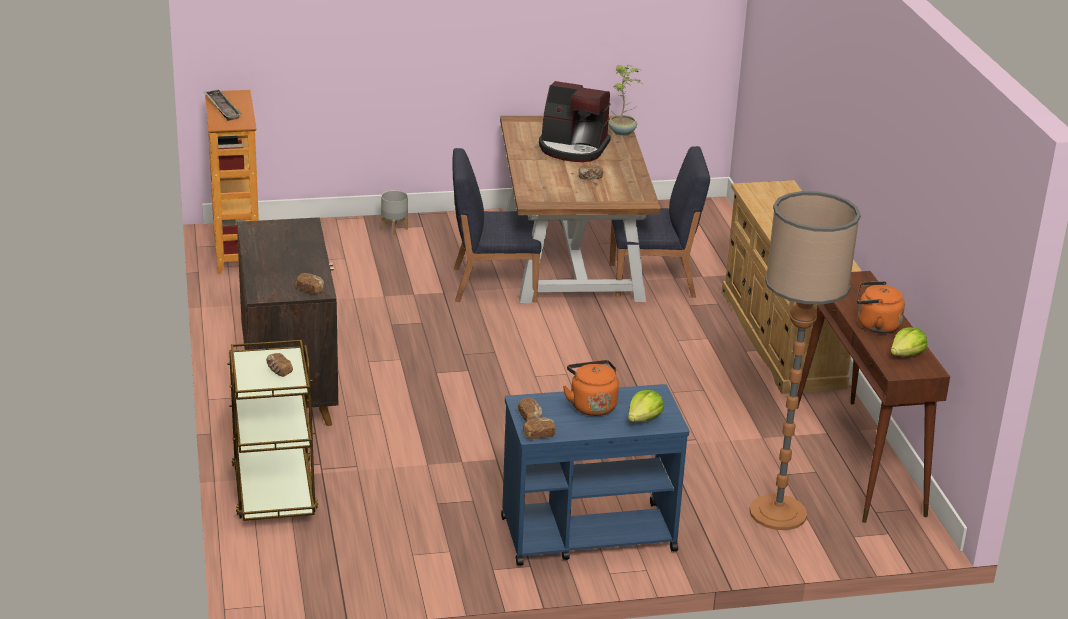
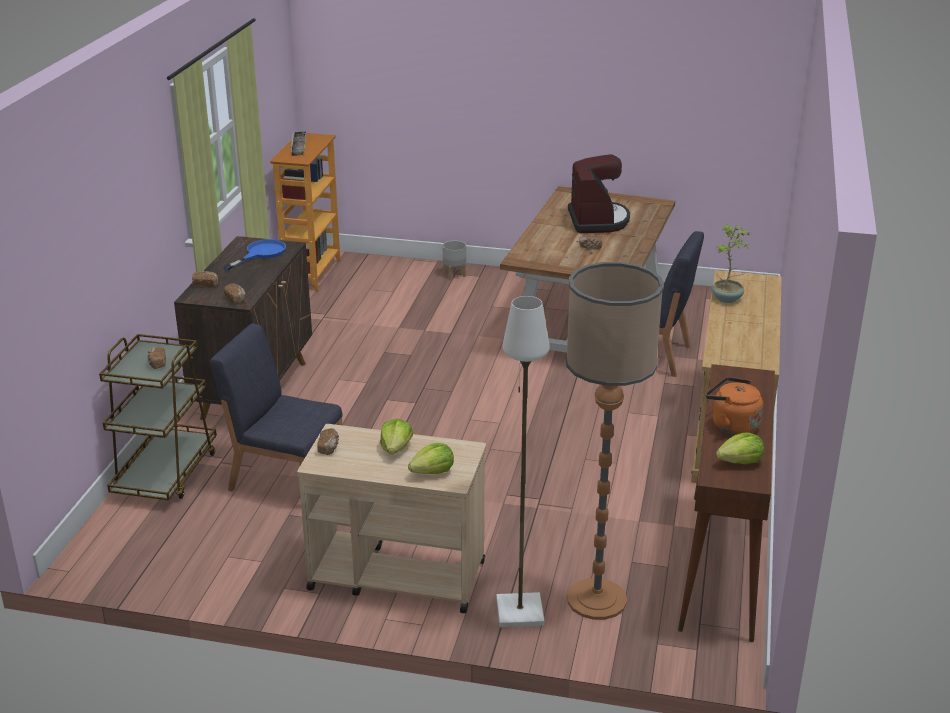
camera: 25 degrees right, 0 degrees up
blue chair [452,148,541,302] -> blue chair moved to [210,323,343,492]
blue cart [501,384,689,566] -> beige cart [297,424,486,613]
bread [523,417,556,439] -> bread moved to [192,271,218,287]
coffee machine [539,81,611,162] -> coffee machine turned 135 degrees counterclockwise [568,154,630,233]
orange kettle [563,360,619,416] -> lettuce [380,419,413,454]
potted plant [608,65,642,136] -> potted plant moved to [712,224,750,303]
none -> blue frying pan [223,239,286,270]
none -> white floor lamp [496,296,550,627]

